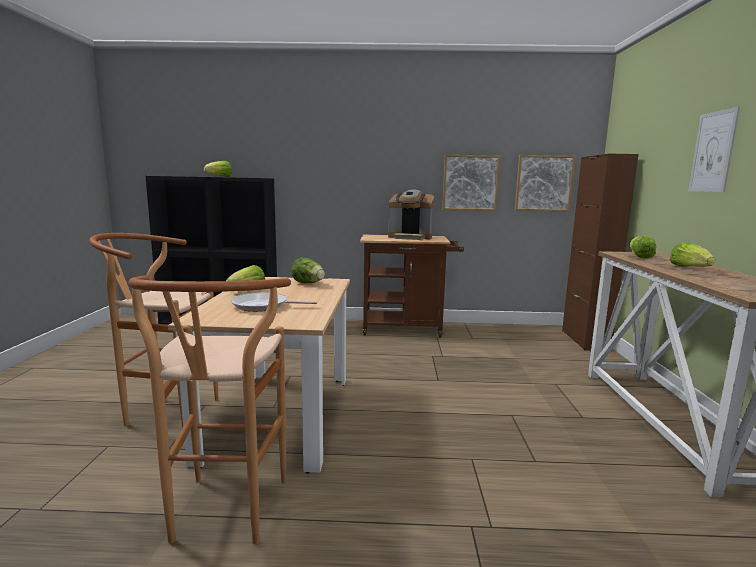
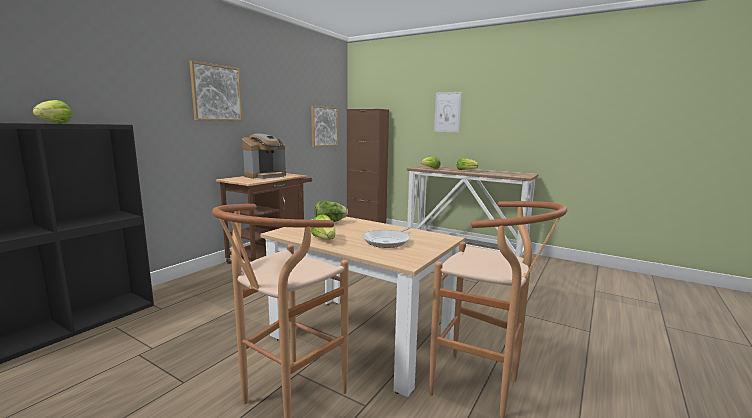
camera: 60 degrees left, 0 degrees up
picture [442,155,500,211] -> picture moved to [189,61,243,121]

